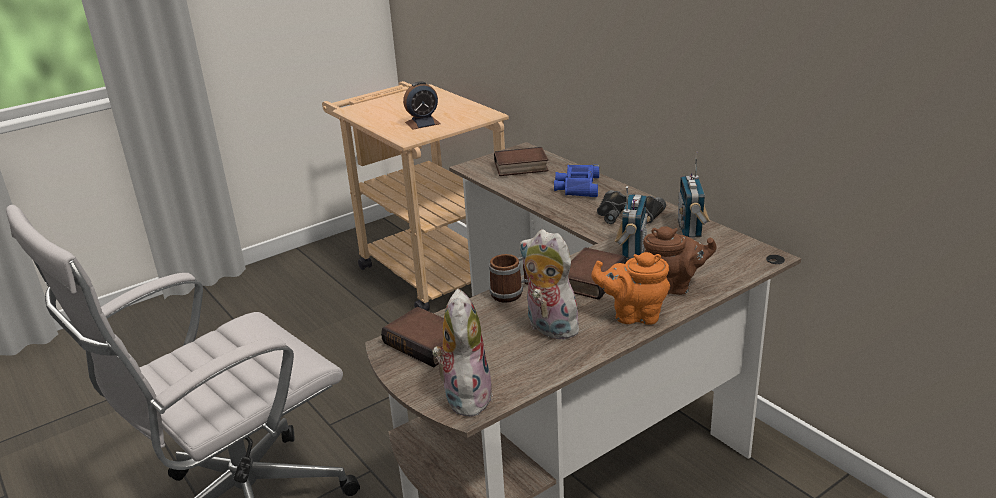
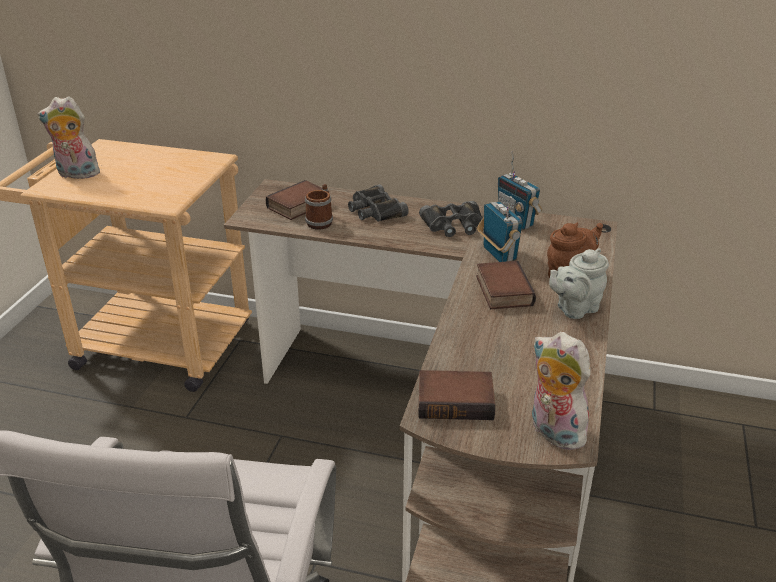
camera: 40 degrees left, 5 degrees up
alarm clock [403,81,441,130] -> none
mug [489,254,528,303] -> mug moved to [305,184,333,230]
plush toy [520,229,579,340] -> plush toy moved to [37,96,100,179]
blue binoculars [554,165,599,197] -> black binoculars [348,184,409,222]
orange teapot [591,252,670,325] -> grey teapot [549,248,609,319]

